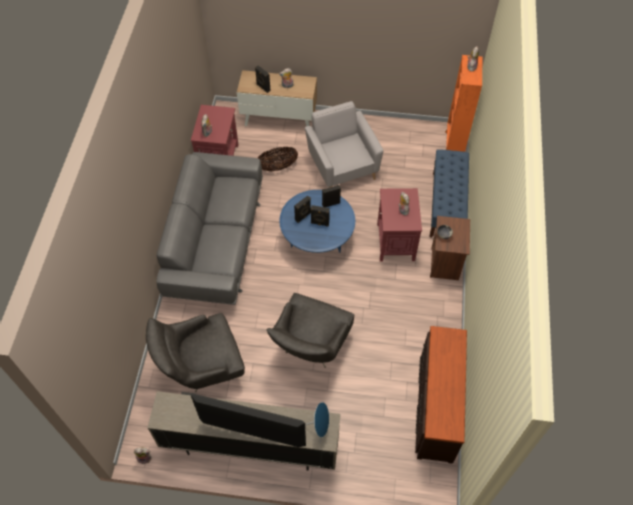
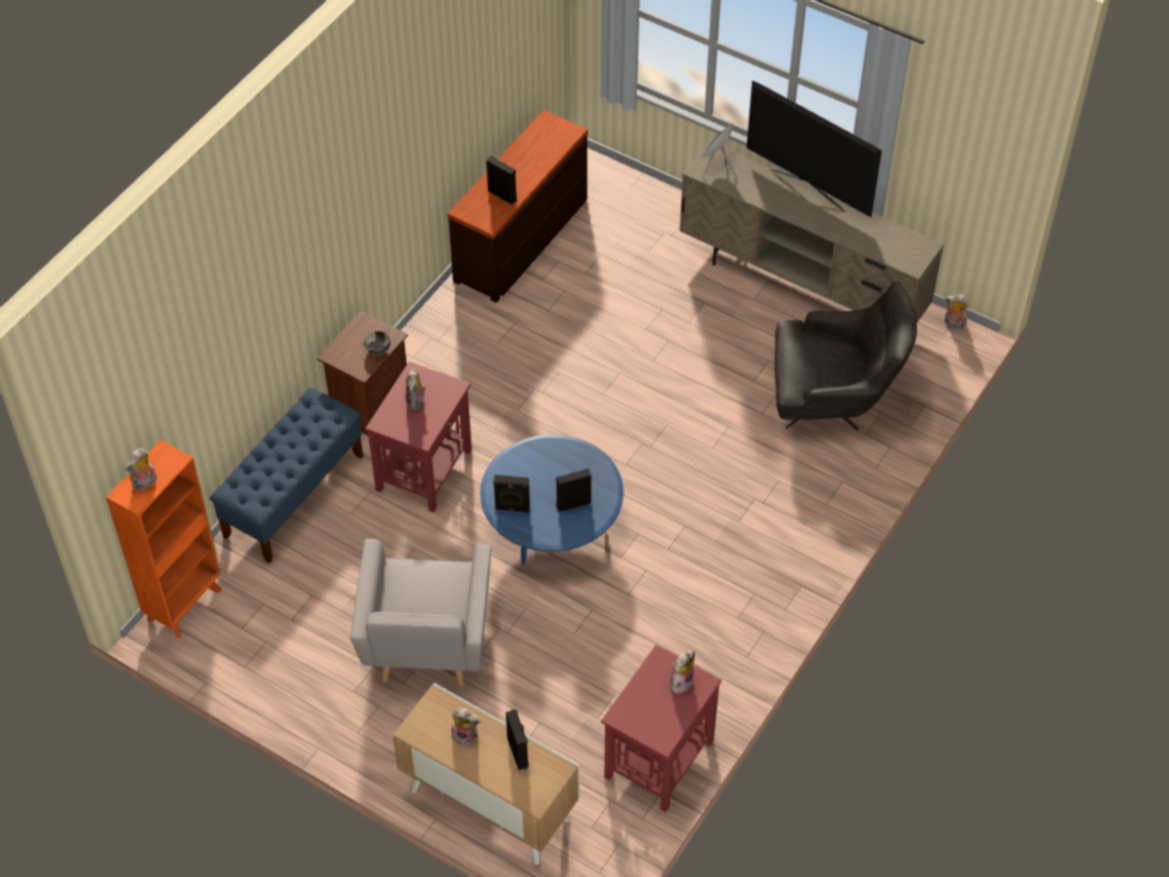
camera: 155 degrees left, 5 degrees down
grey sofa [156,152,263,305] -> none
basket [258,146,298,171] -> none
grey armchair [266,293,354,368] -> none
black speaker [311,205,330,227] -> black speaker moved to [486,156,517,204]

